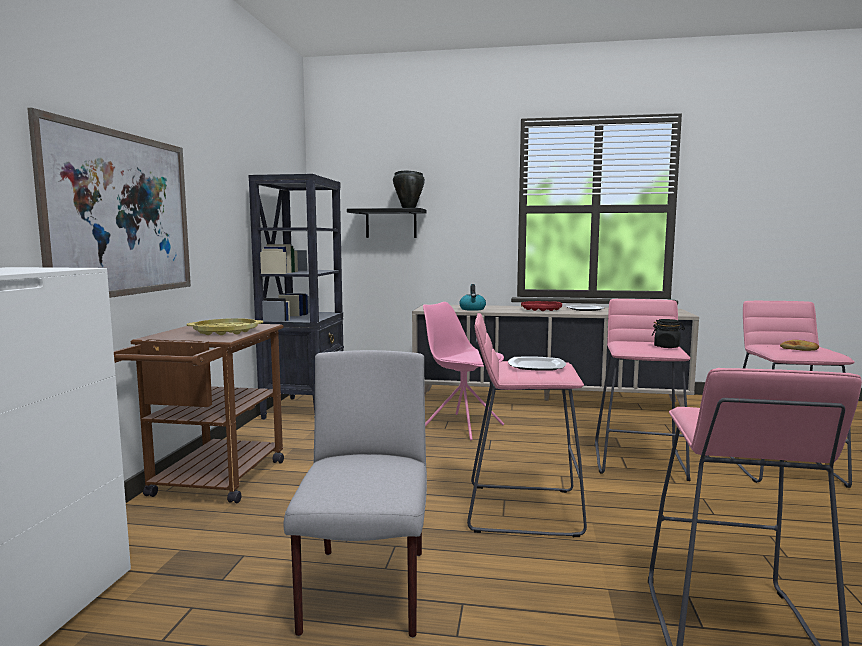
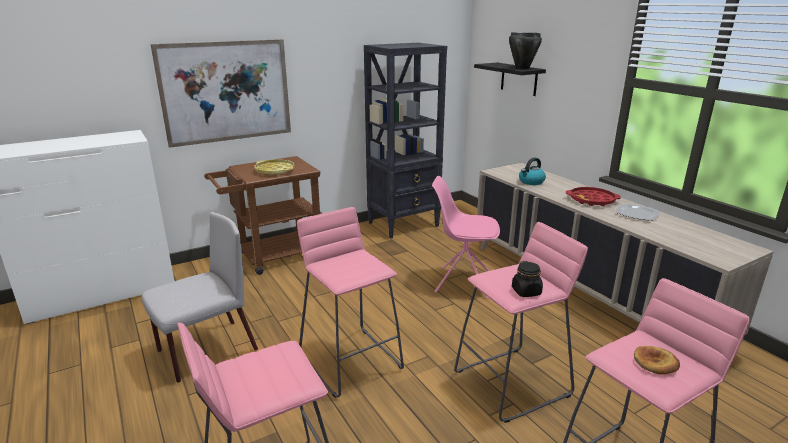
camera: 50 degrees right, 15 degrees up
pink chair [423,302,504,440] -> pink chair turned 75 degrees counterclockwise [432,176,500,299]
plate [508,356,566,371] -> none

